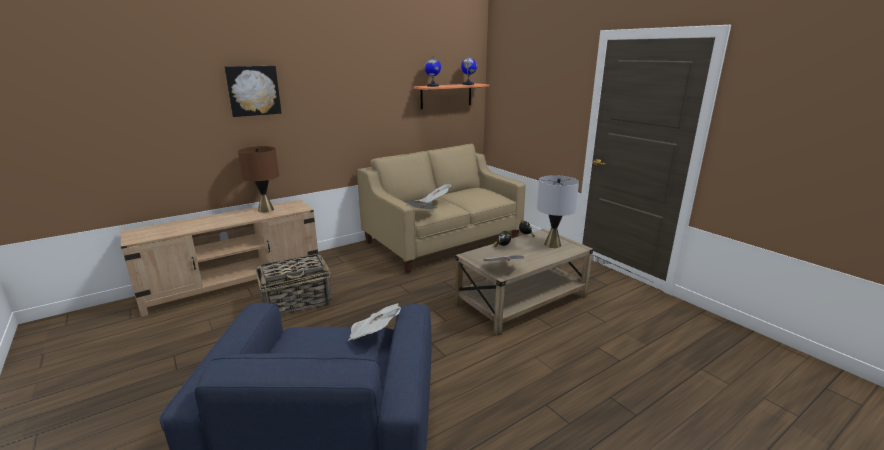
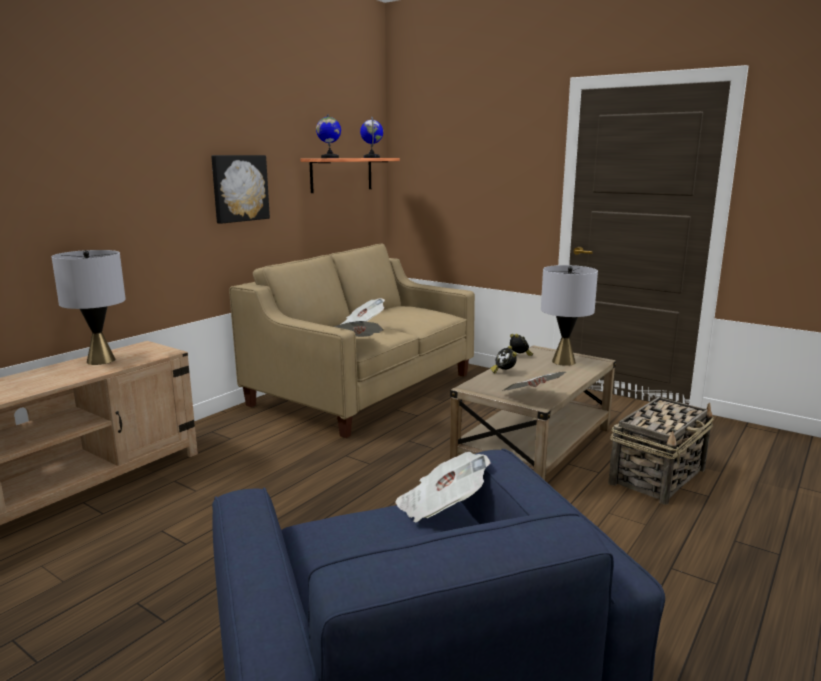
camera: 20 degrees left, 5 degrees down
picture [224,66,282,117] -> picture moved to [211,155,270,224]
brown table lamp [238,146,279,213] -> grey table lamp [51,250,126,365]
basket [256,254,332,315] -> basket moved to [608,397,714,505]

